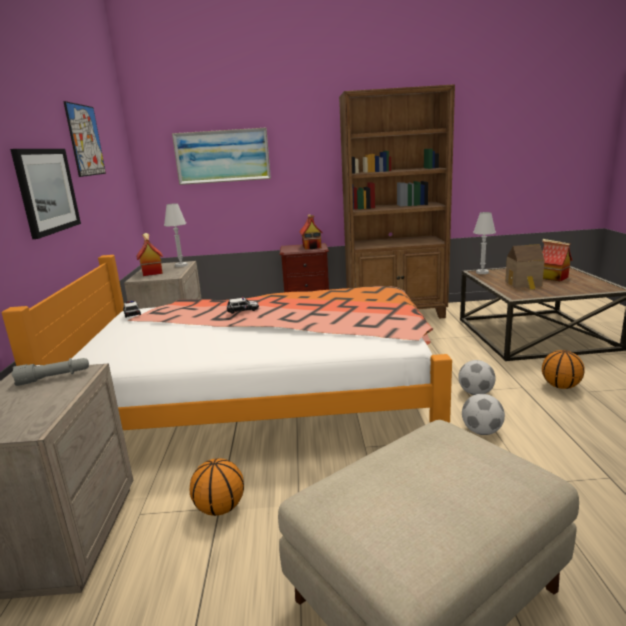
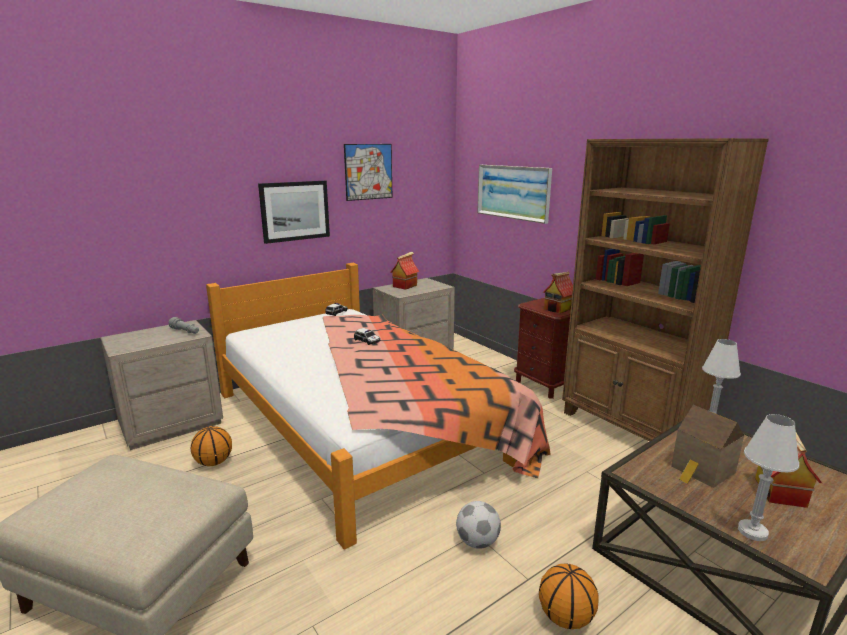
camera: 55 degrees right, 0 degrees up
white table lamp [164,203,188,267] -> white table lamp moved to [738,414,799,541]
football [462,394,505,435] -> none

